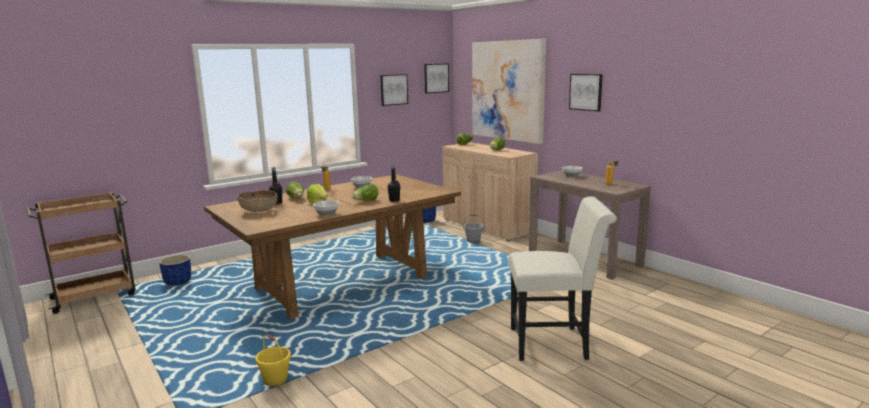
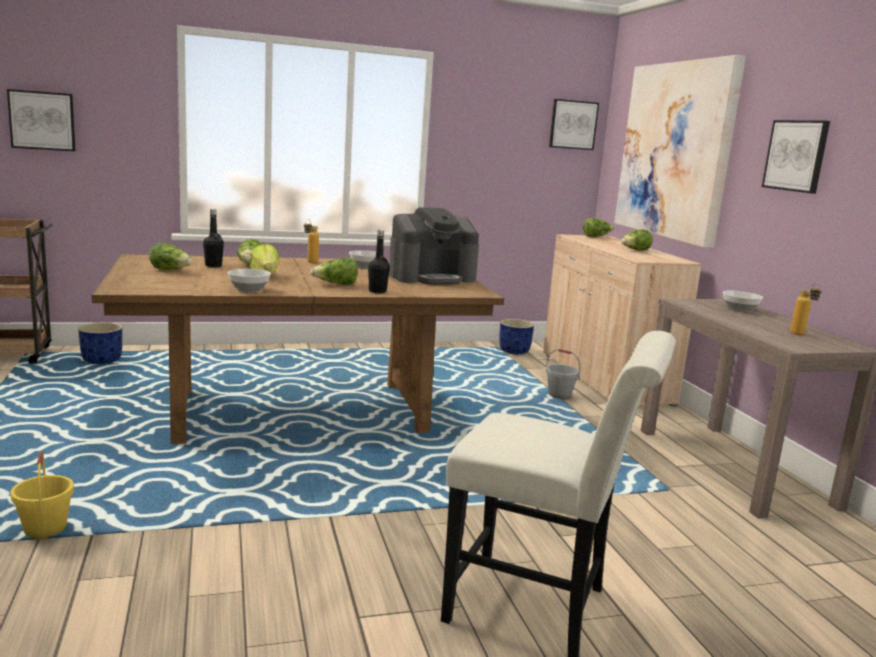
camera: 20 degrees right, 0 degrees up
brown bowl [237,190,277,212] -> lettuce [149,243,193,270]
picture [380,74,408,106] -> picture moved to [7,89,75,151]
none -> coffee machine [389,207,479,284]

